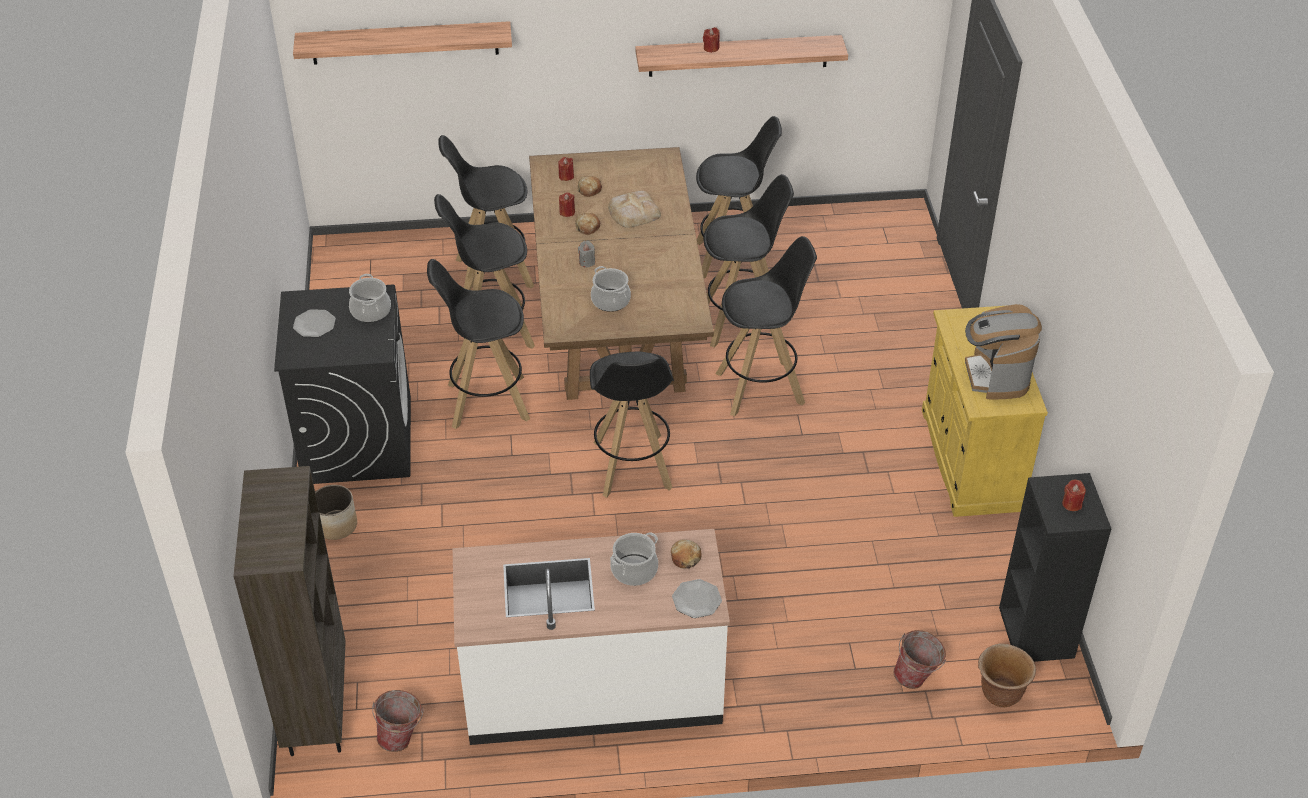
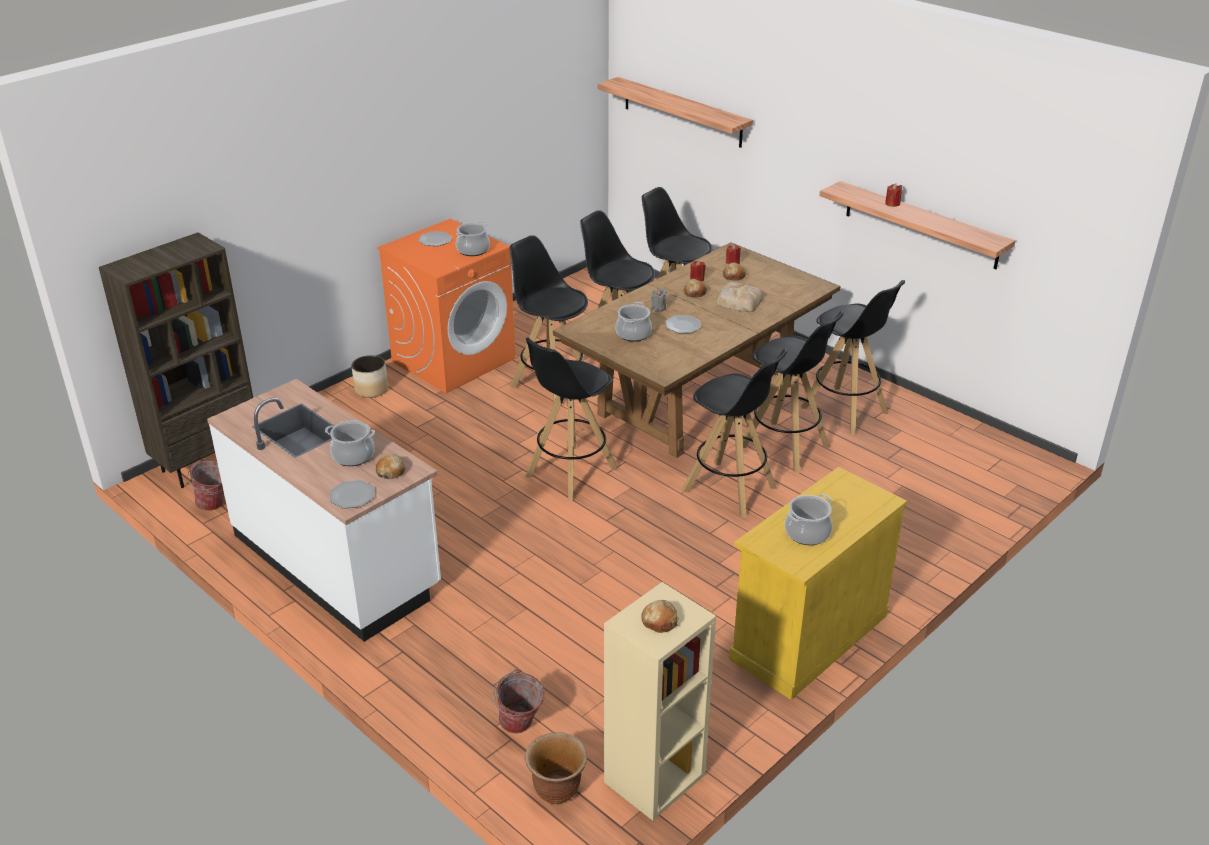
camera: 50 degrees right, 10 degrees down
black washing machine [274,285,411,484] -> orange washing machine [377,218,516,393]
coffee machine [965,304,1042,399] -> cooking pot [785,494,832,545]
black bookcase [999,473,1111,662] -> beige bookcase [604,582,716,821]
red candle [1062,479,1086,511] -> bread [641,600,679,633]
none -> plate [665,315,701,333]

